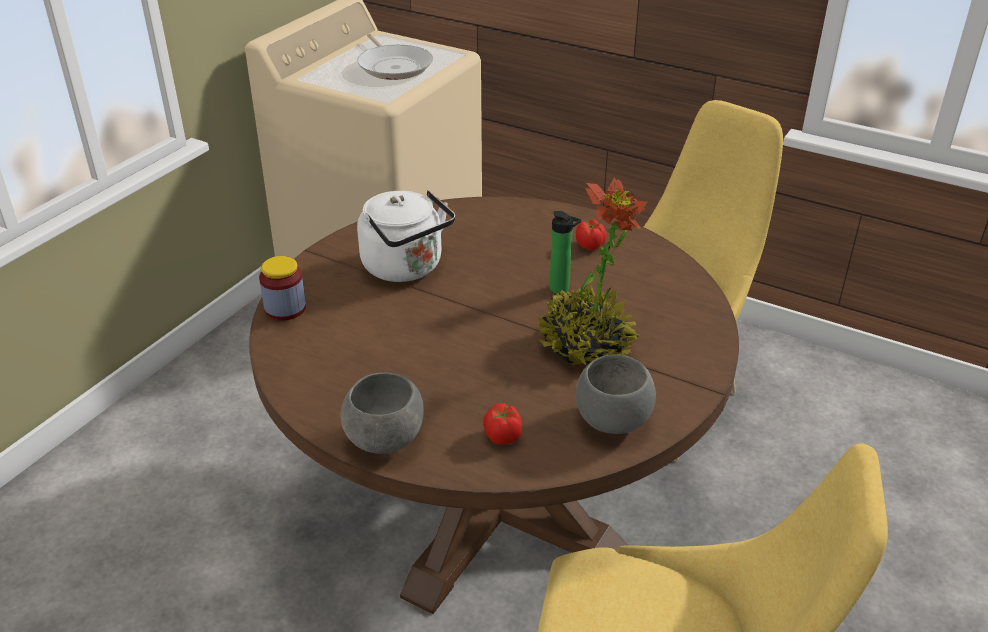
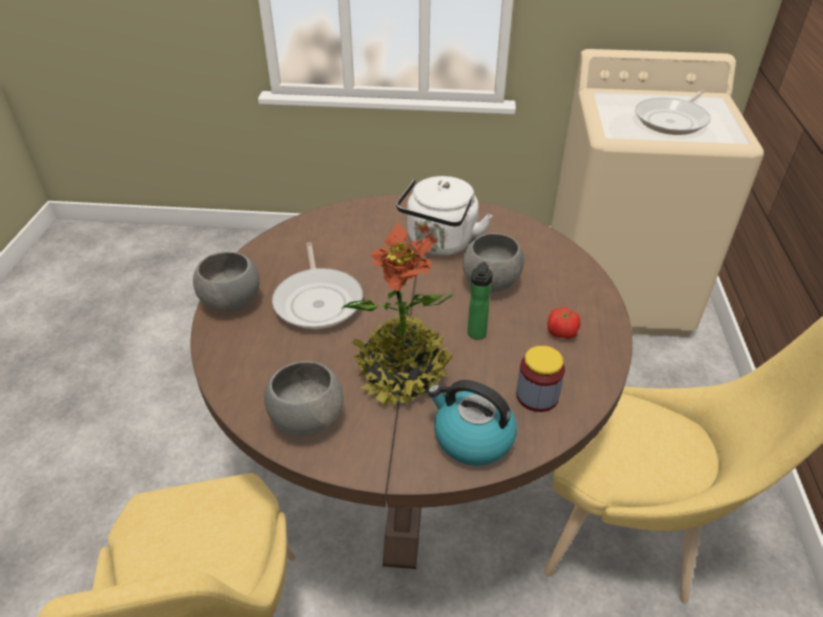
camera: 65 degrees right, 5 degrees up
jar [259,256,306,320] -> jar moved to [516,345,565,412]
tomato [483,403,522,445] -> none
none -> frying pan [272,242,363,329]
none -> kettle [428,380,517,466]
none -> grey bowl [463,233,524,292]

